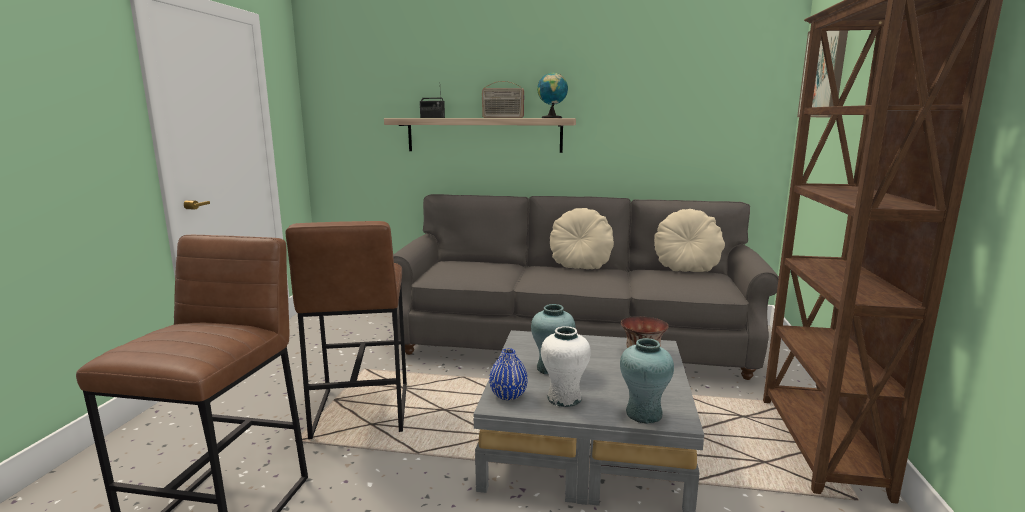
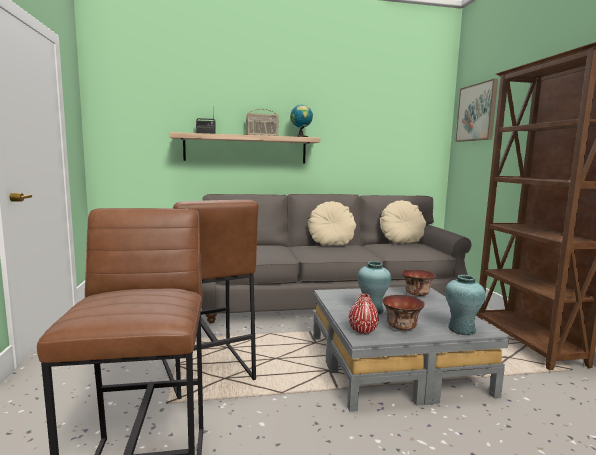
camera: 20 degrees left, 5 degrees down
blue vase [489,348,528,400] -> red vase [349,294,379,334]
white vase [541,326,591,407] -> bowl [382,295,425,330]

